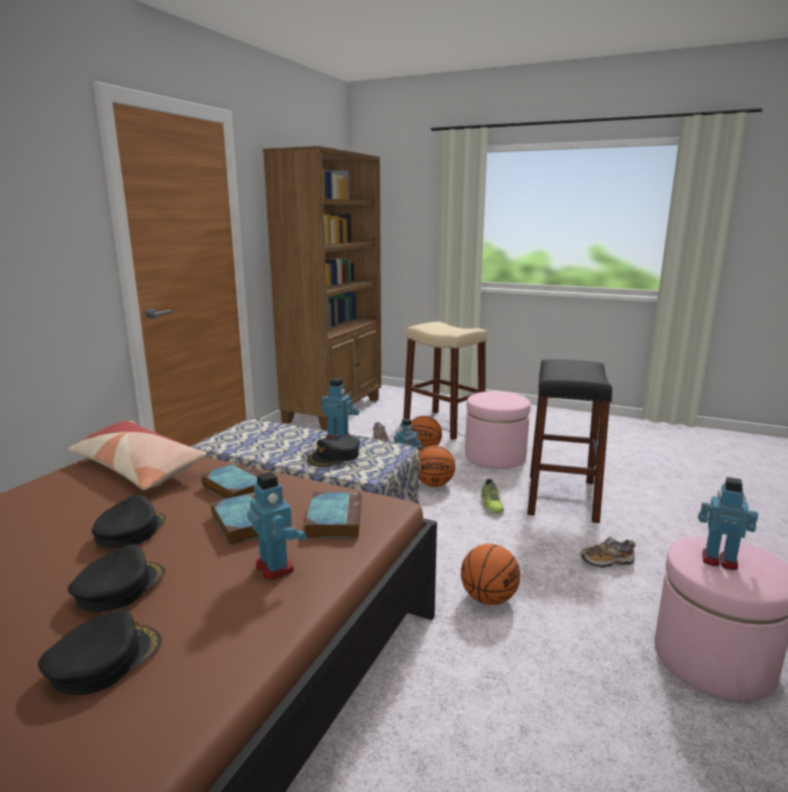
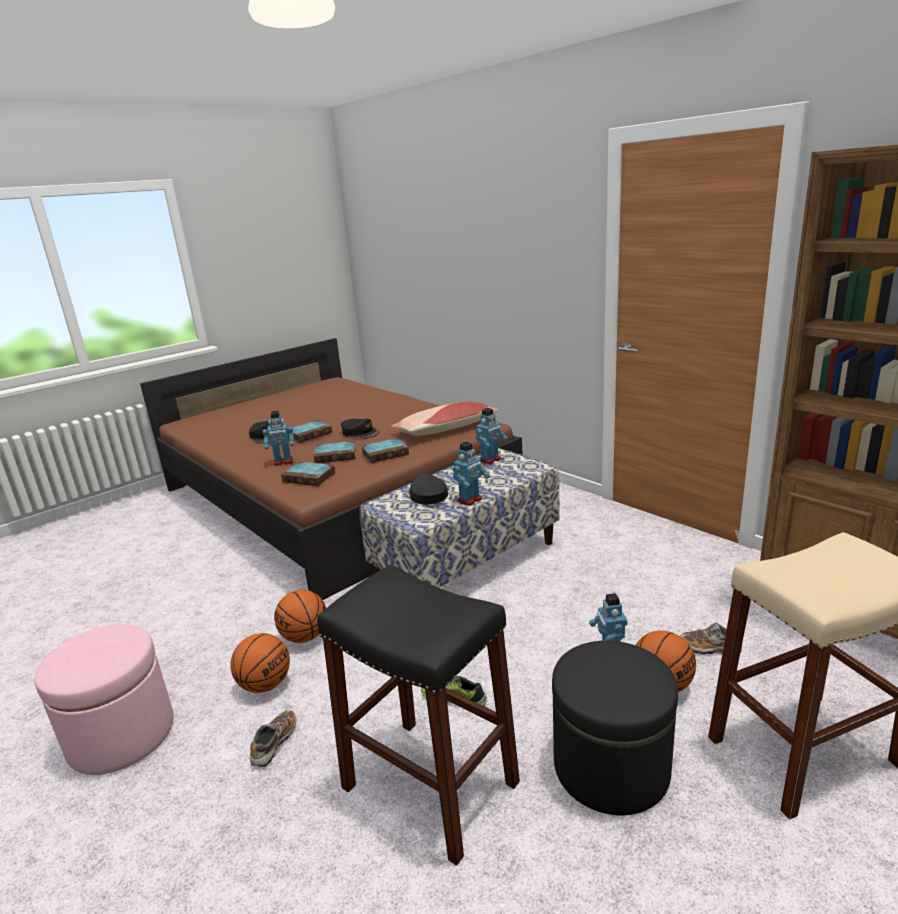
camera: 115 degrees right, 5 degrees up
black cap [68,544,165,612] -> book [288,420,332,443]
basketball [419,445,455,487] -> basketball moved to [230,633,290,693]
pink ottoman [465,391,530,469] -> black ottoman [552,641,678,815]
toy robot [698,477,758,570] -> toy robot moved to [475,408,508,464]

